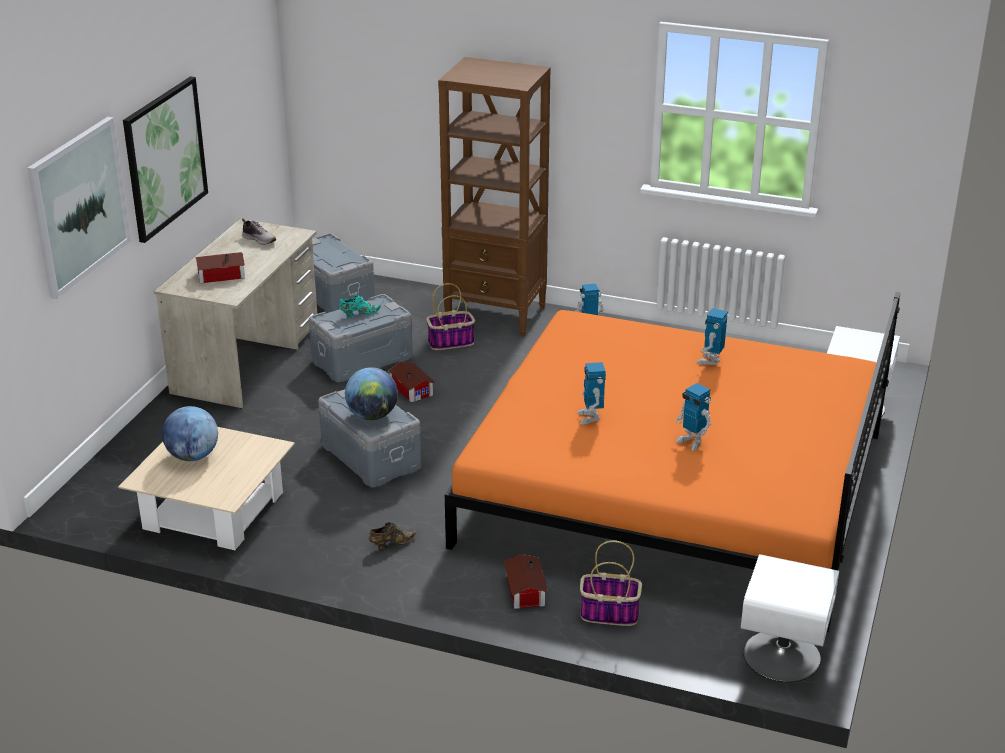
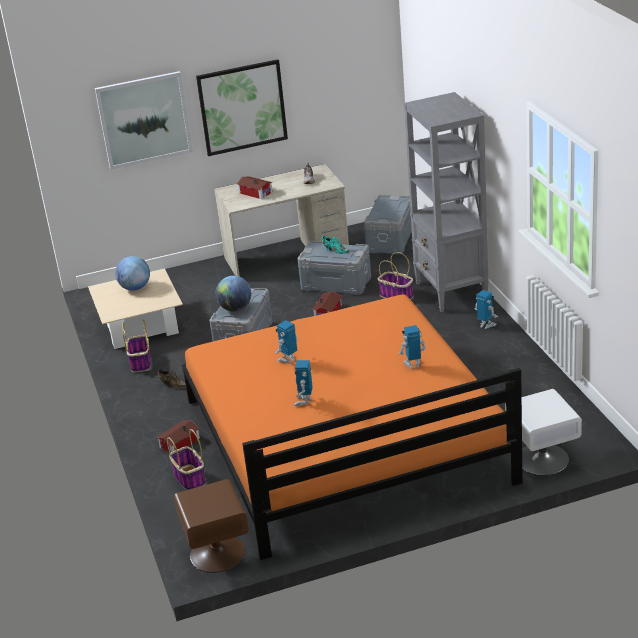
camera: 55 degrees right, 0 degrees up
brown bookcase [438,57,551,336] -> grey bookcase [404,92,488,312]
white nightstand [741,554,839,682] -> brown nightstand [174,479,249,573]
none -> basket [122,320,151,372]

